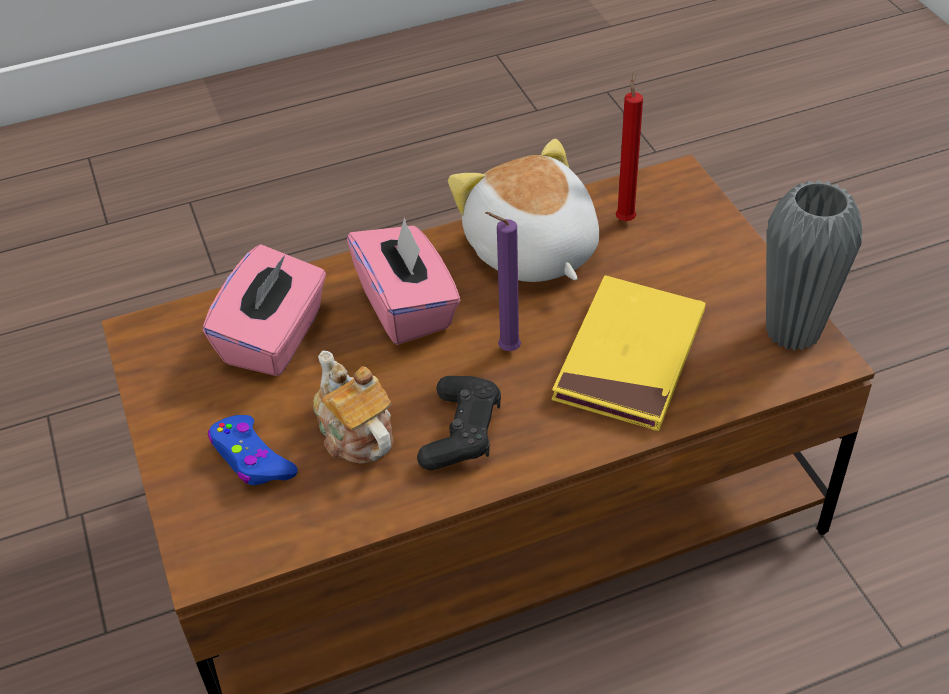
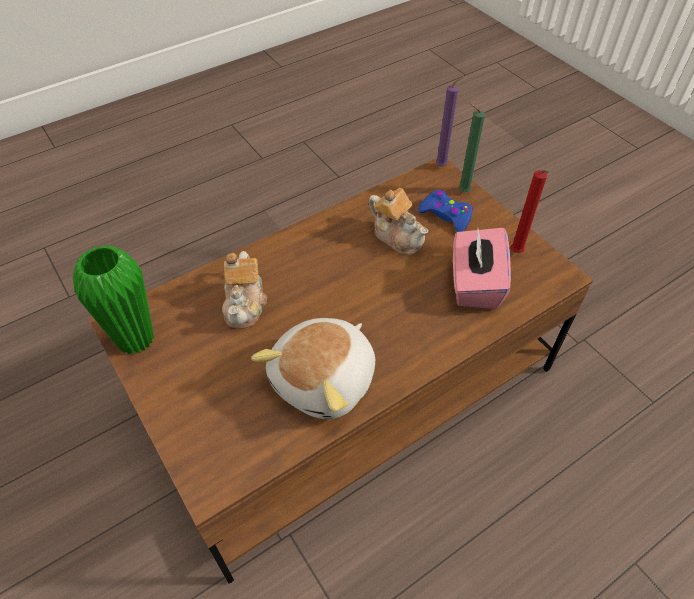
camera: 165 degrees right, 5 degrees up
pink tissue box [347,217,460,345] -> none
black game controller [417,376,501,470] -> none
plush toy [448,139,599,282] -> plush toy turned 75 degrees clockwise [251,318,375,419]
purple candle [485,212,521,351] -> purple candle moved to [436,76,465,167]
yellow book [552,276,706,431] -> teapot [222,251,267,329]
red candle [615,71,643,221] -> red candle moved to [511,170,549,253]
grey vase [766,180,863,351] -> green vase [73,245,154,354]
none -> green candle [459,102,485,192]

